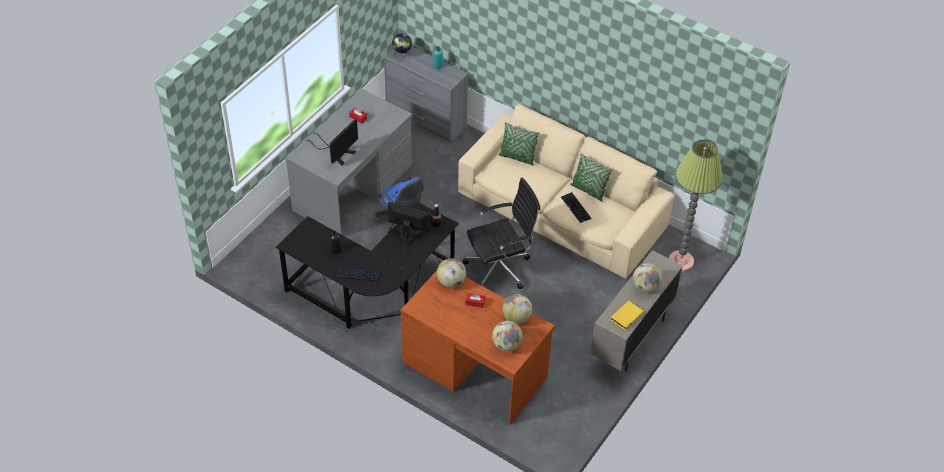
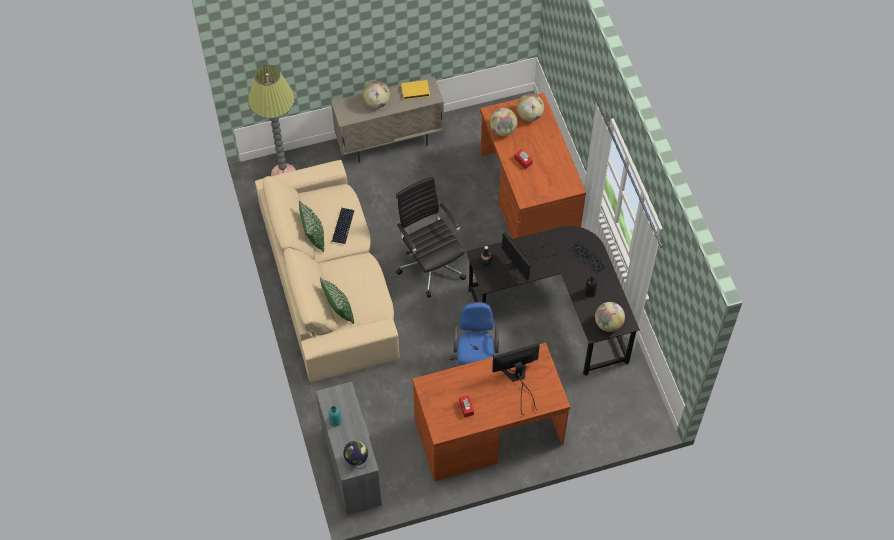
camera: 140 degrees left, 10 degrees up
grey desk [285,89,412,235] -> brown desk [412,343,570,481]
globe [437,258,466,288] -> globe moved to [595,302,625,332]
black office chair [463,177,540,289] -> black office chair turned 45 degrees clockwise [396,177,466,298]

